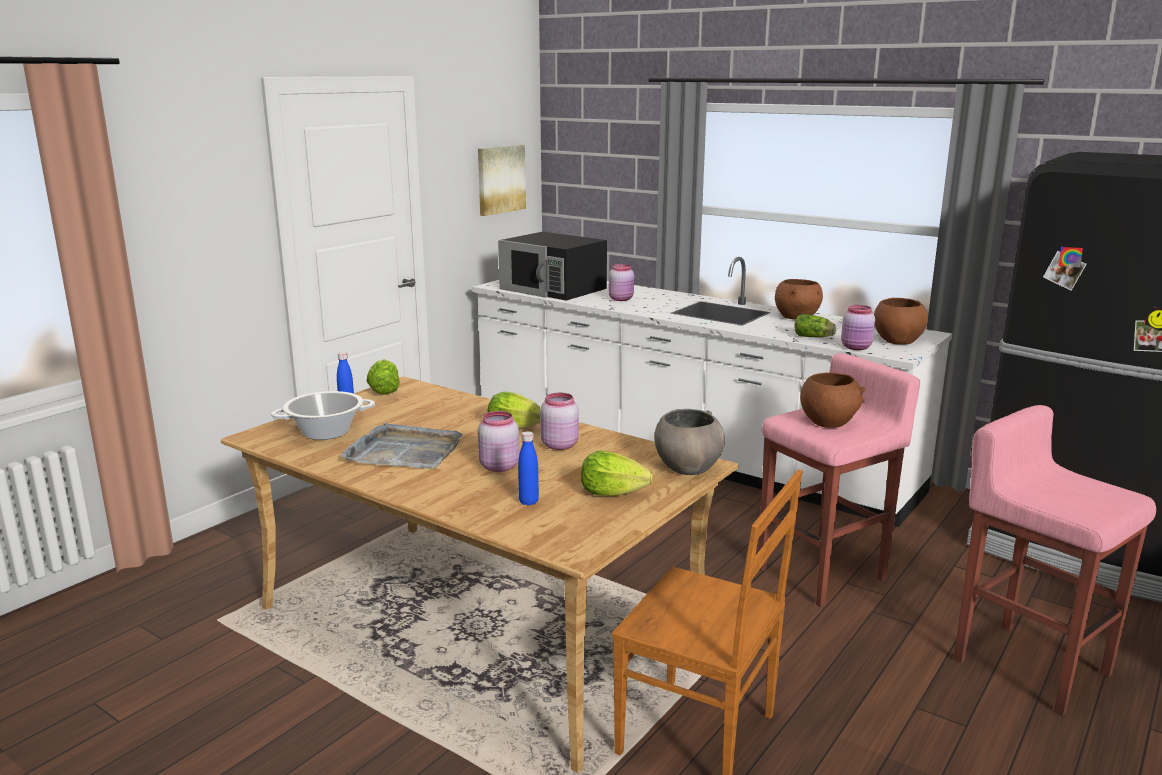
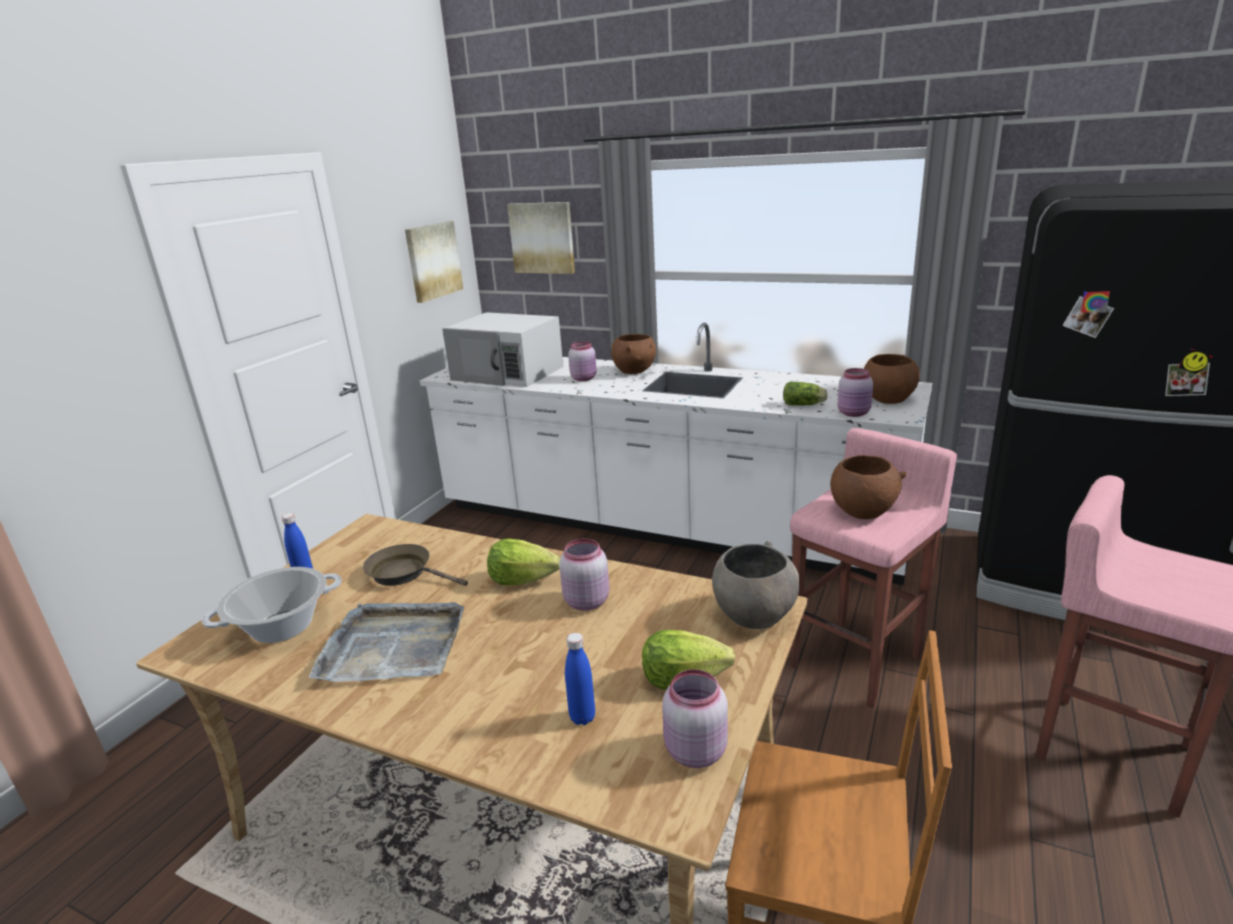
camera: 10 degrees left, 5 degrees up
lettuce [367,359,400,394] -> none
pink jar [478,411,519,472] -> pink jar moved to [662,669,728,768]
black microwave [498,232,607,301] -> white microwave [442,312,563,387]
brown bowl [775,279,823,320] -> brown bowl moved to [611,334,656,374]
none -> brown frying pan [363,544,468,586]
none -> picture [507,202,575,274]

